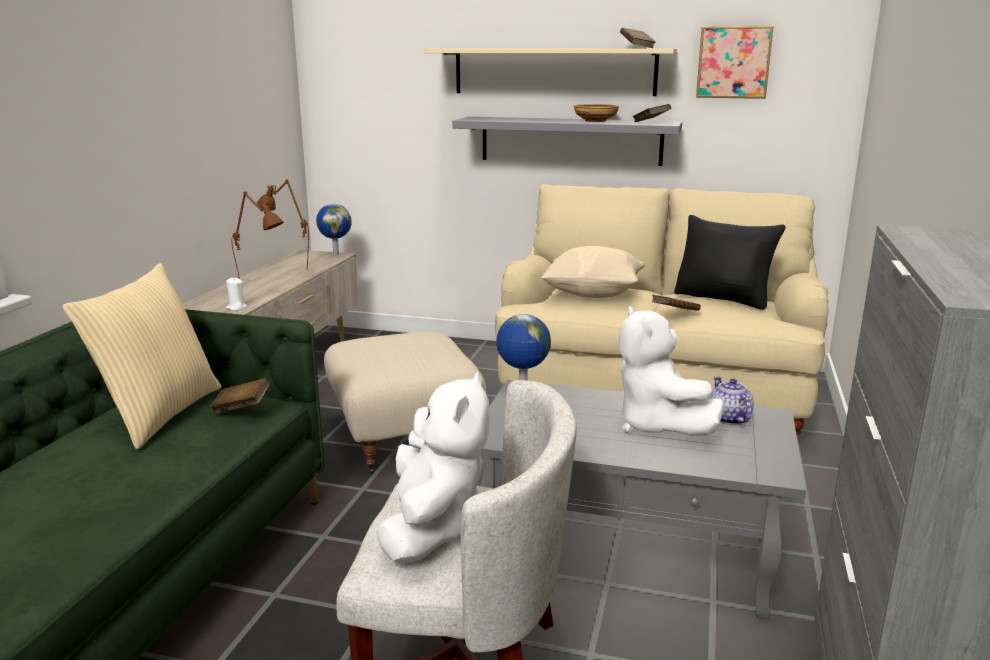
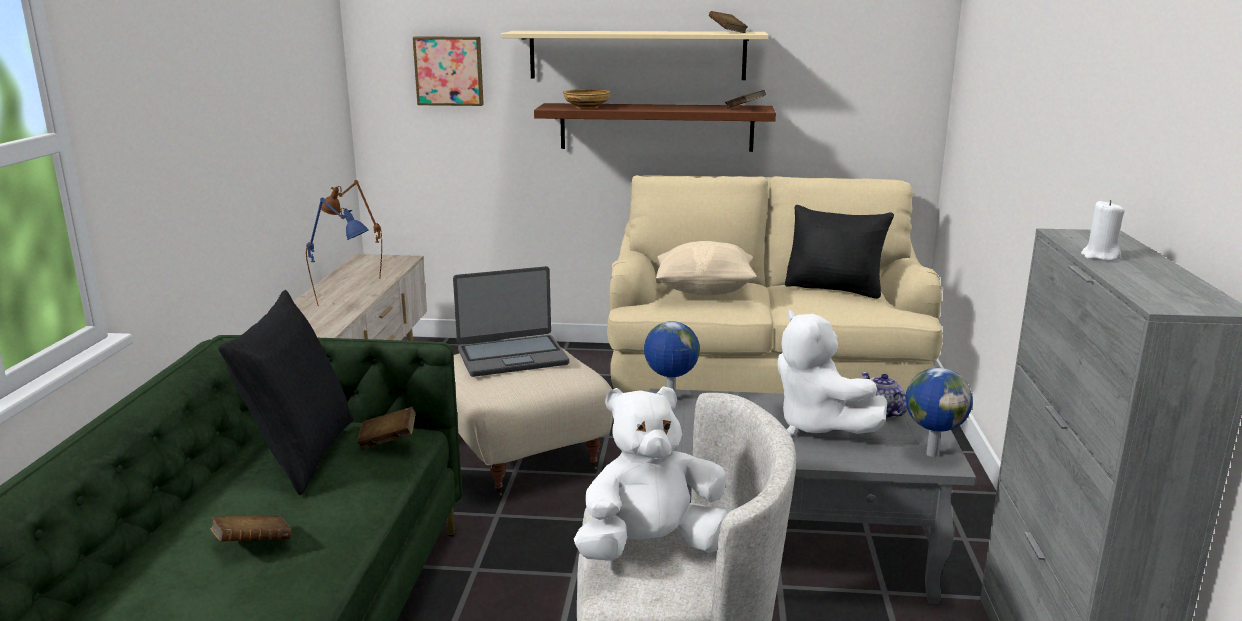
camera: 10 degrees left, 0 degrees up
beige pillow [63,263,222,449] -> black pillow [218,290,354,495]
white candle [226,277,247,310] -> white candle moved to [1081,200,1125,261]
brown table lamp [231,191,284,279] -> blue table lamp [306,198,368,306]
globe [316,204,352,255] -> globe moved to [906,368,973,457]
white plush toy [376,372,490,564] -> white plush toy turned 105 degrees counterclockwise [574,386,728,561]
grey shelf [452,117,682,166] -> brown shelf [534,103,776,152]
beige bowl [574,104,619,122] -> beige bowl moved to [563,89,611,109]
brown book [651,295,701,311] -> brown book moved to [210,515,291,542]
picture [696,26,773,99] -> picture moved to [413,36,484,106]
none -> laptop [453,266,569,377]

